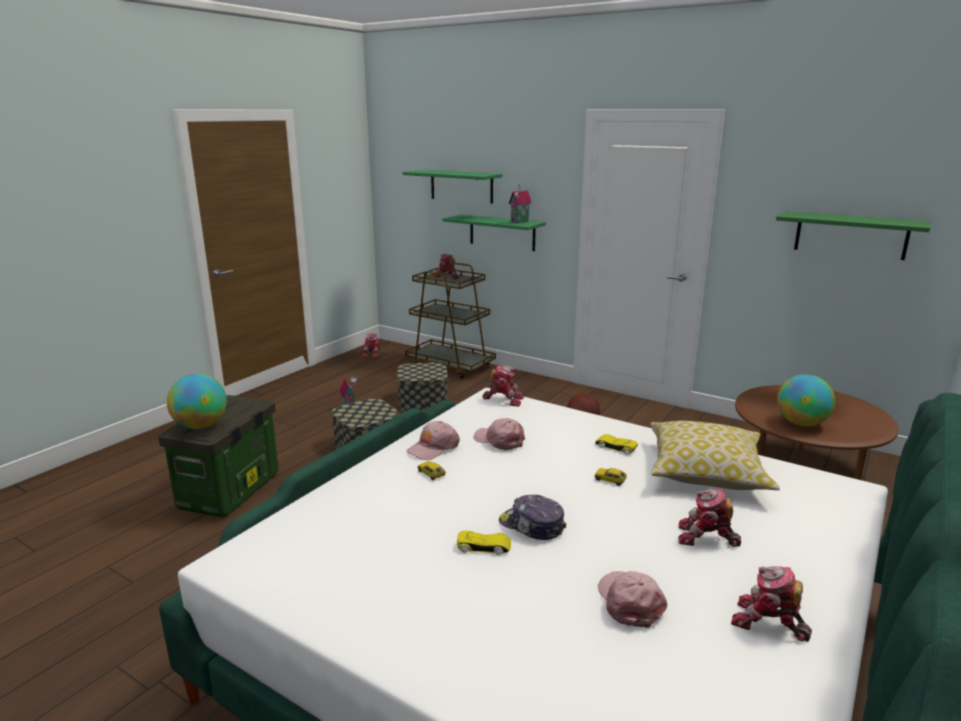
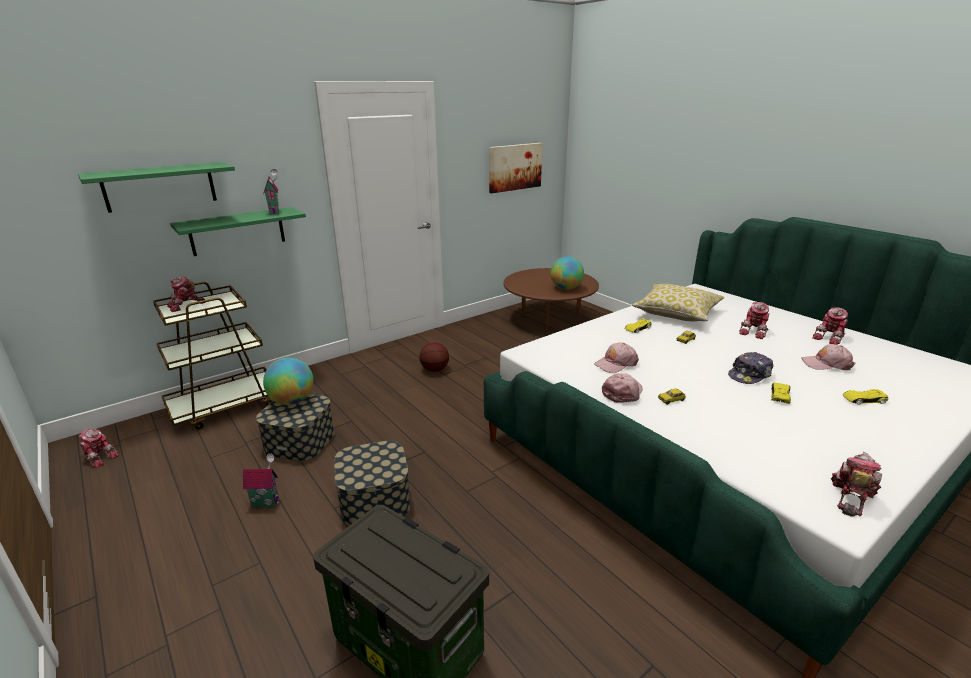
camera: 70 degrees left, 5 degrees up
globe [167,374,227,429] -> globe moved to [263,358,314,405]
pink cap [406,421,460,460] -> pink cap turned 120 degrees counterclockwise [602,373,643,403]
toy robot [483,365,524,407] -> toy robot moved to [831,452,882,517]
green shelf [776,211,931,260] -> picture [489,143,542,193]
none -> yellow toy car [843,389,888,405]

